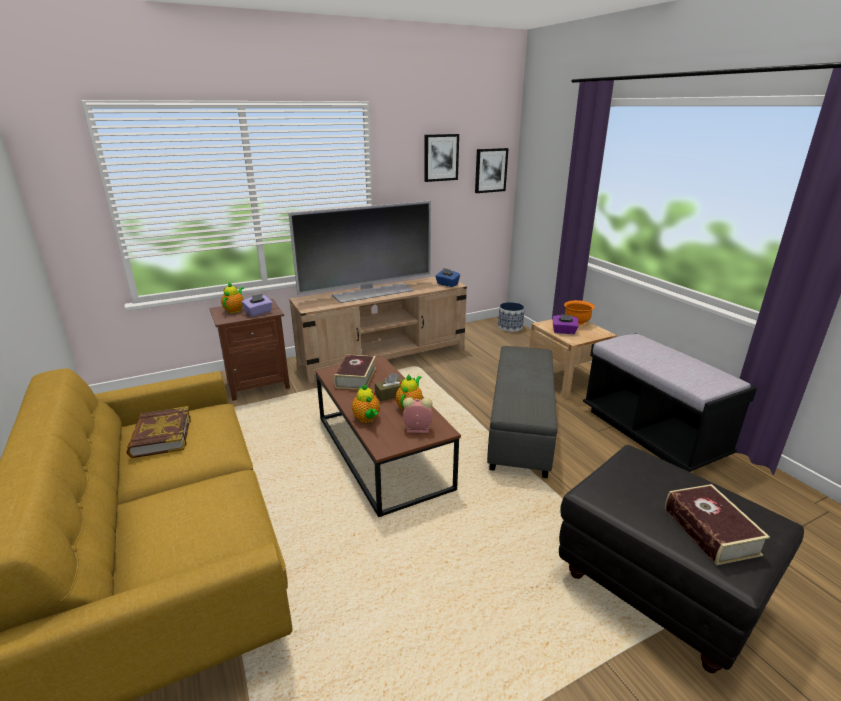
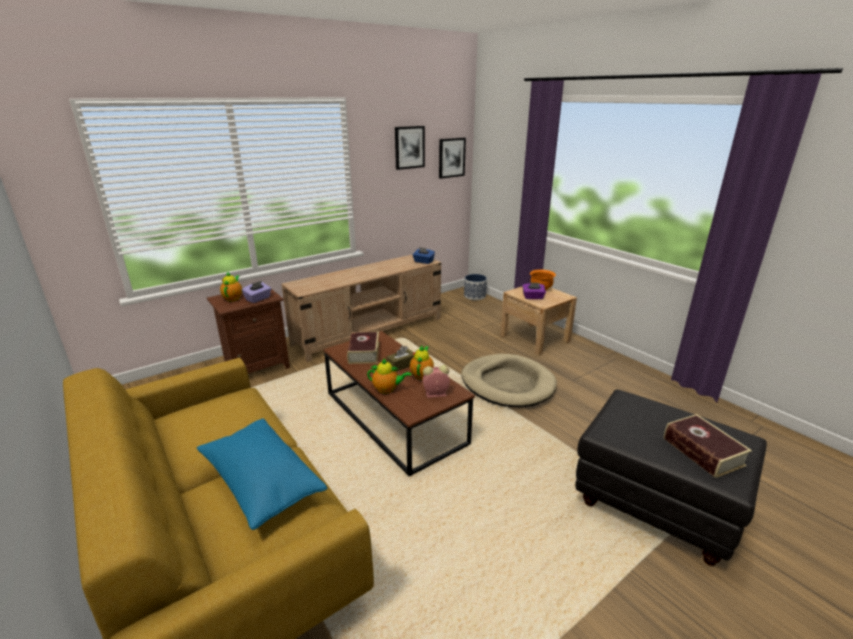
camera: 10 degrees left, 0 degrees up
book [126,406,191,458] -> none
television [288,201,431,303] -> none
teapot [352,384,380,423] -> teapot turned 45 degrees counterclockwise [367,358,411,394]
grey ottoman [487,346,557,478] -> beige dog bed [461,354,557,407]
black bench [583,333,757,472] -> none
none -> blue pillow [197,418,327,530]

